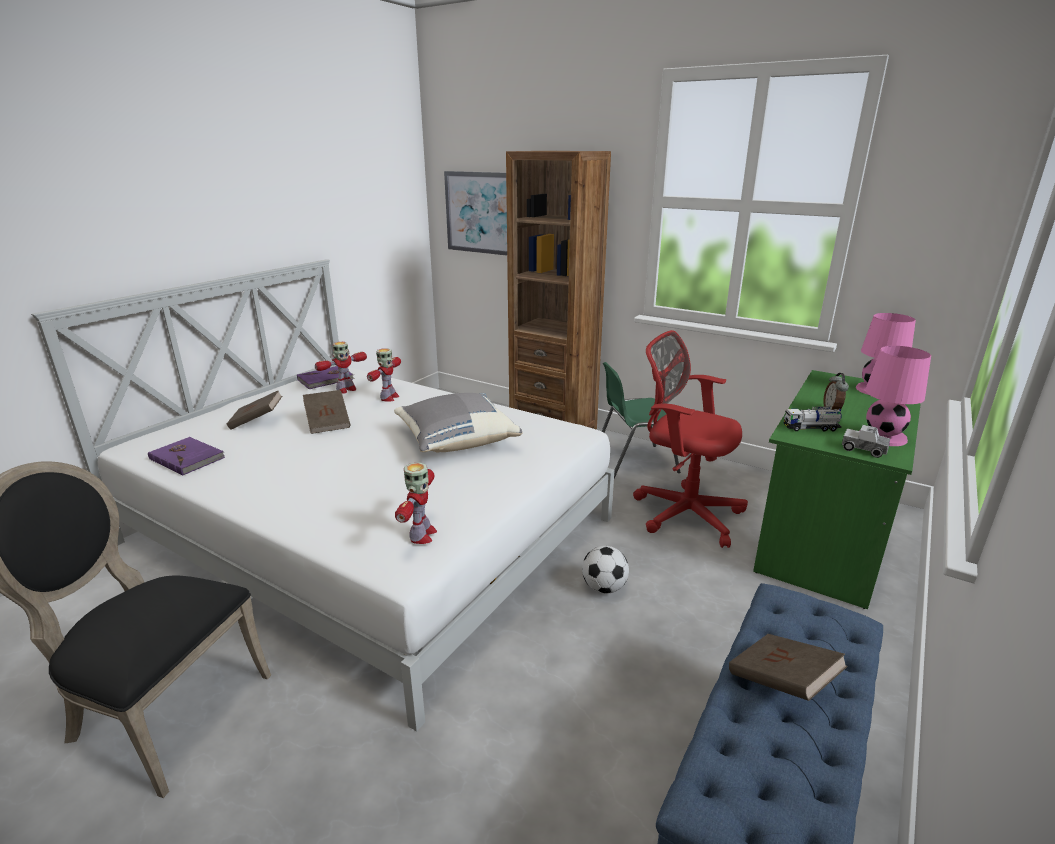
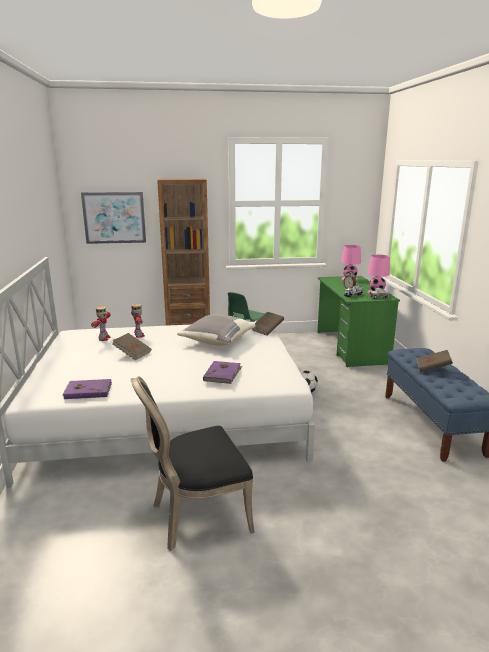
camera: 40 degrees left, 5 degrees down
brown book [226,390,282,430] -> brown book moved to [252,312,284,336]
purple book [297,366,355,389] -> purple book moved to [203,361,242,384]
toy robot [395,462,437,544] -> none
red office chair [633,330,748,548] -> none

